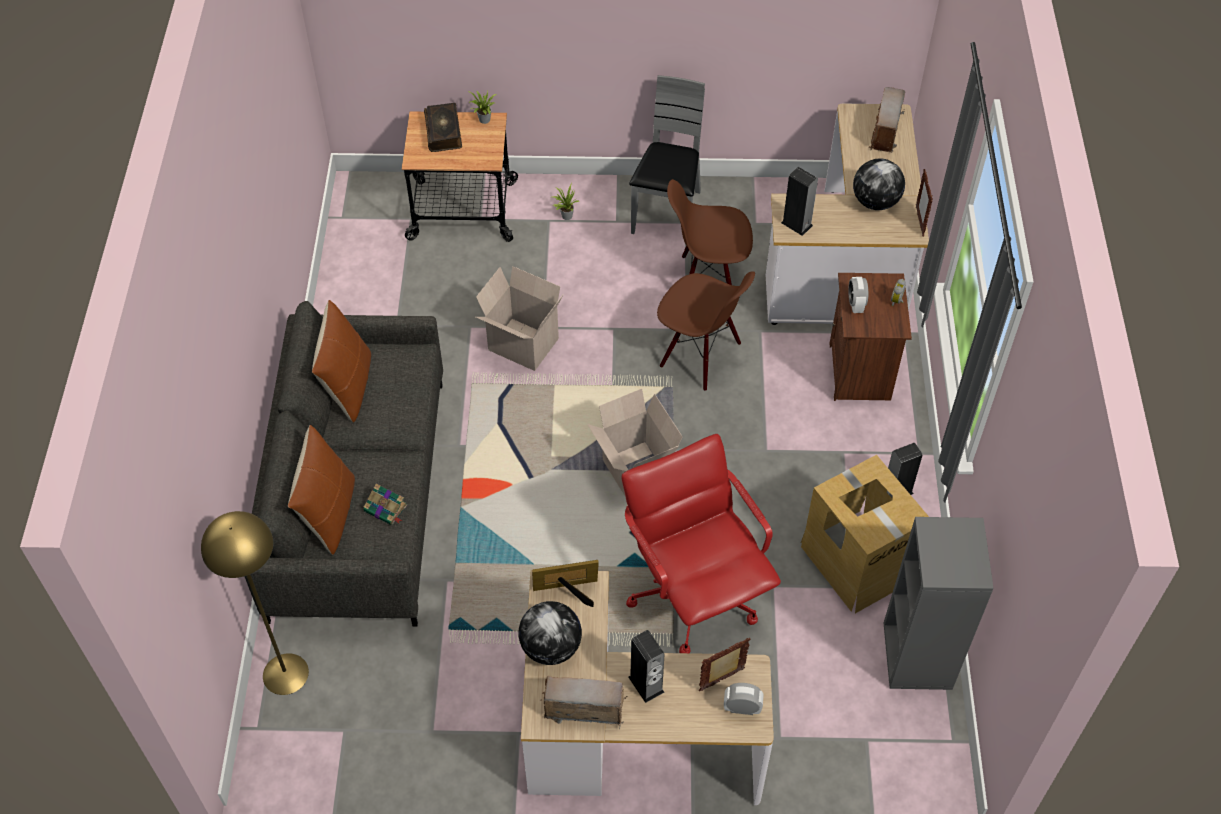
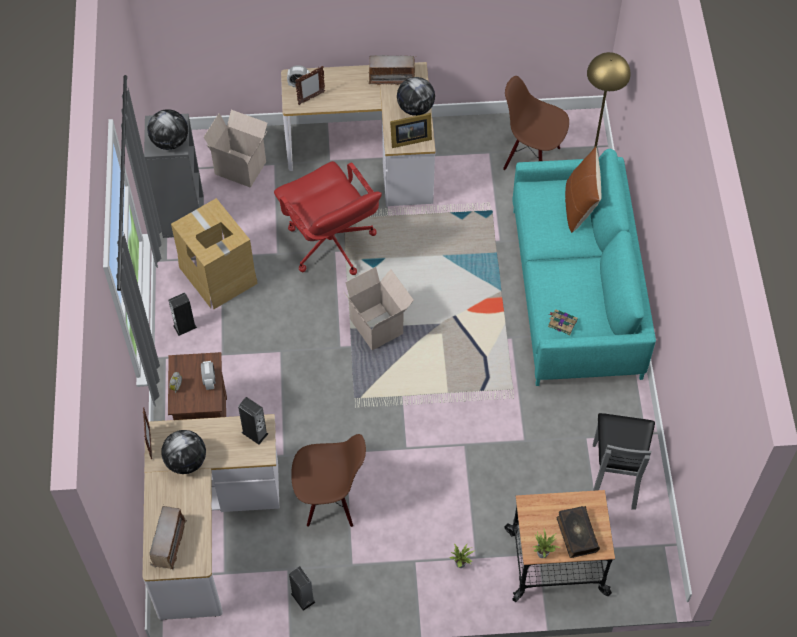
camera: 175 degrees right, 5 degrees up
grey sofa [244,301,443,627] -> turquoise sofa [512,149,656,386]
brown pillow [312,300,371,423] -> none
book [363,483,407,525] -> book moved to [548,309,578,335]
cardboard box [476,266,564,371] -> cardboard box moved to [204,110,268,188]
speaker [628,630,665,703] -> speaker moved to [289,566,316,611]
grey chair [629,75,705,234] -> grey chair moved to [593,413,655,510]
brown chair [657,271,755,391] -> brown chair moved to [503,76,569,170]
none -> globe [148,109,188,150]

